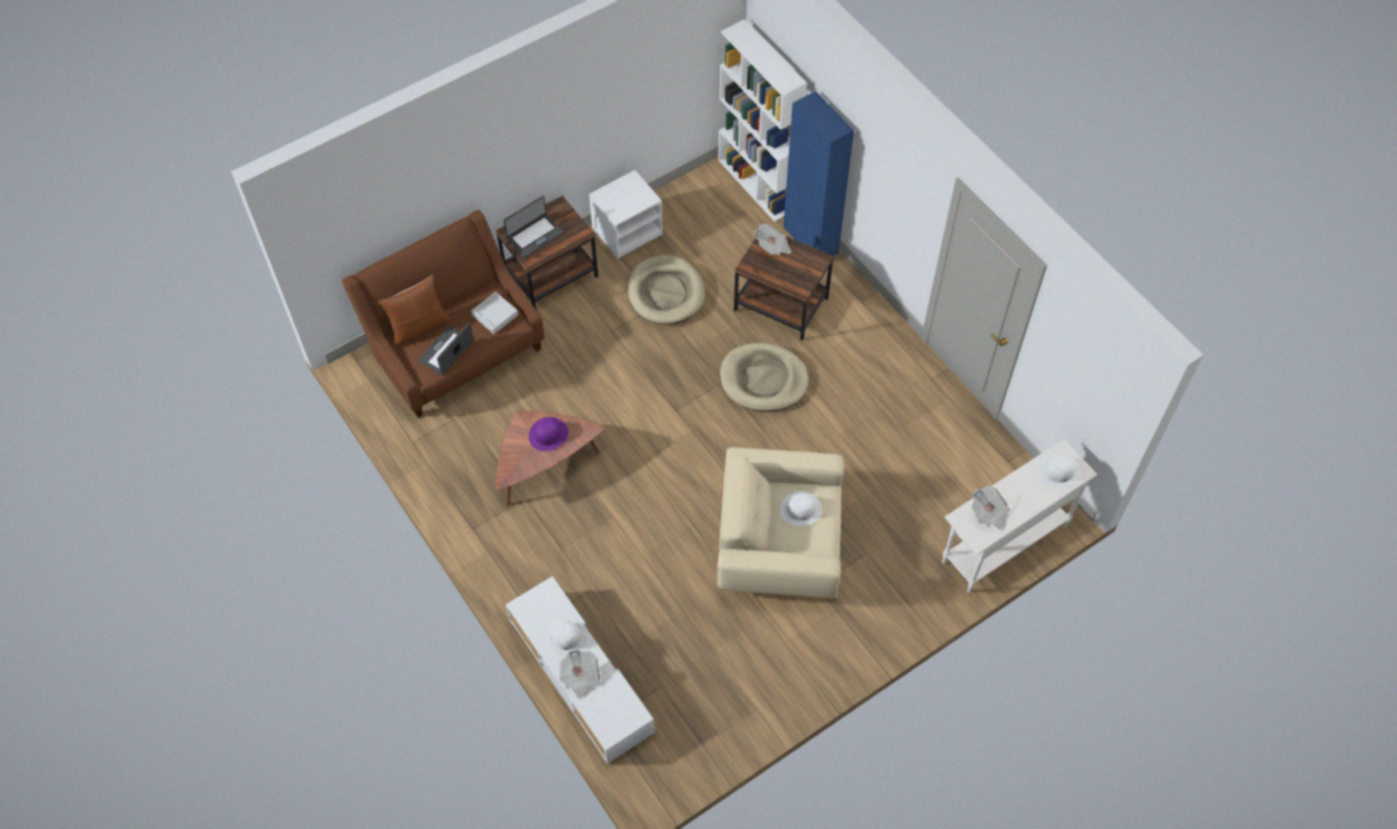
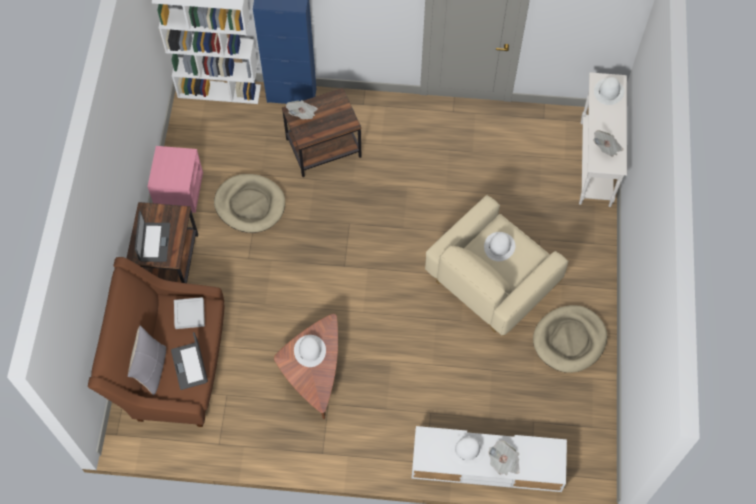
camera: 50 degrees left, 5 degrees up
brown pillow [378,275,449,346] -> grey pillow [128,326,166,395]
purple hat [529,417,568,451] -> white hat [294,335,326,367]
white nightstand [589,170,663,258] -> pink nightstand [147,146,203,213]
beige dog bed [720,343,809,412] -> beige dog bed moved to [533,305,607,373]

